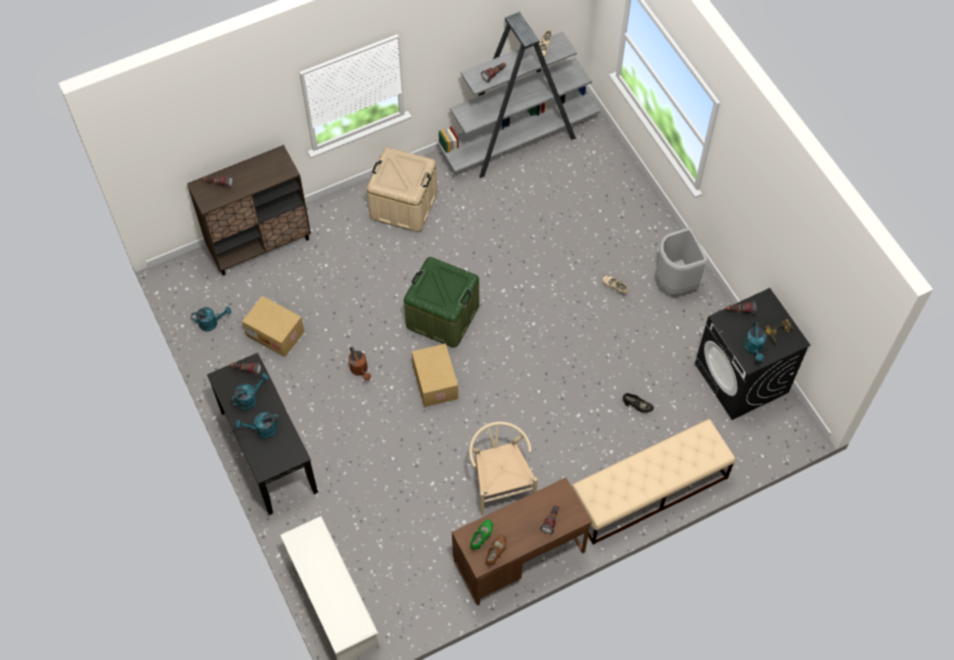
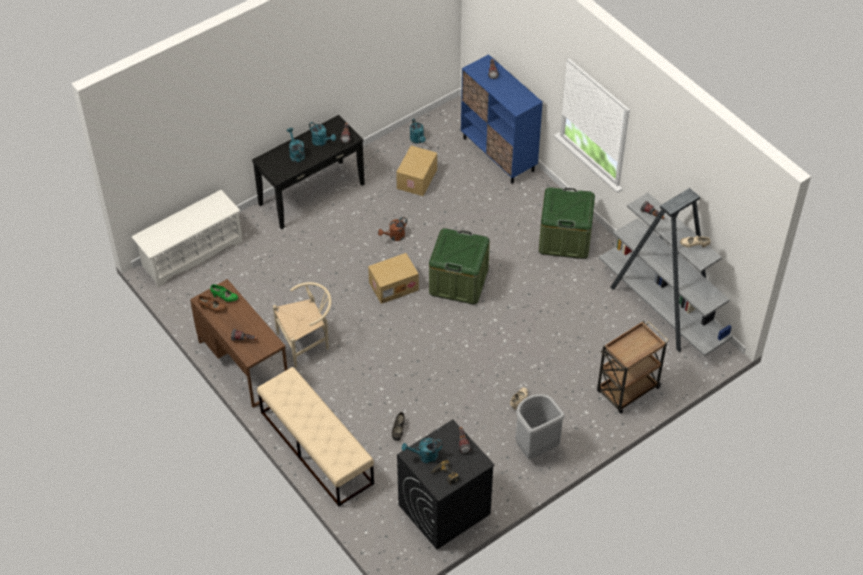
camera: 80 degrees right, 10 degrees down
brown cabinet [187,145,311,275] -> blue cabinet [461,54,543,184]
beige storage box [367,147,437,232] -> green storage box [539,187,595,259]
none -> brown cart [597,321,669,414]

